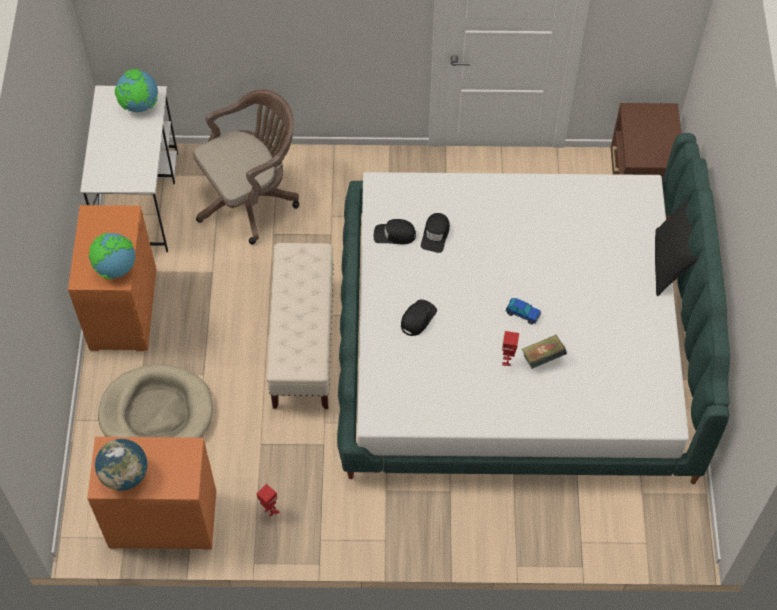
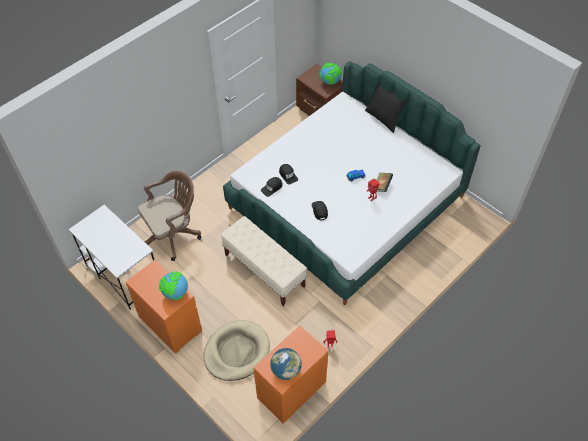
camera: 45 degrees left, 5 degrees down
globe [115,69,158,112] -> globe moved to [320,63,342,85]
brown office chair [193,89,299,244] -> brown office chair turned 45 degrees clockwise [138,171,201,261]

